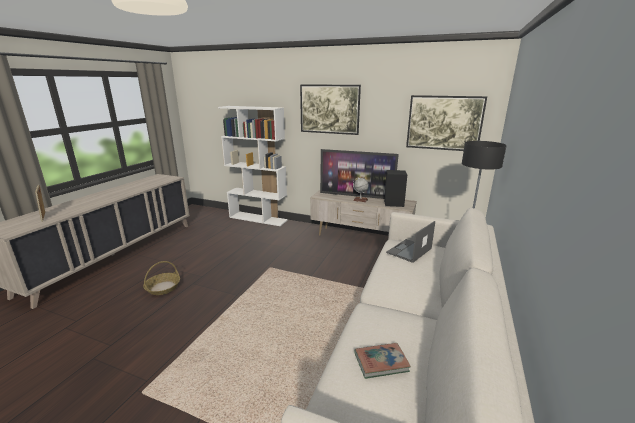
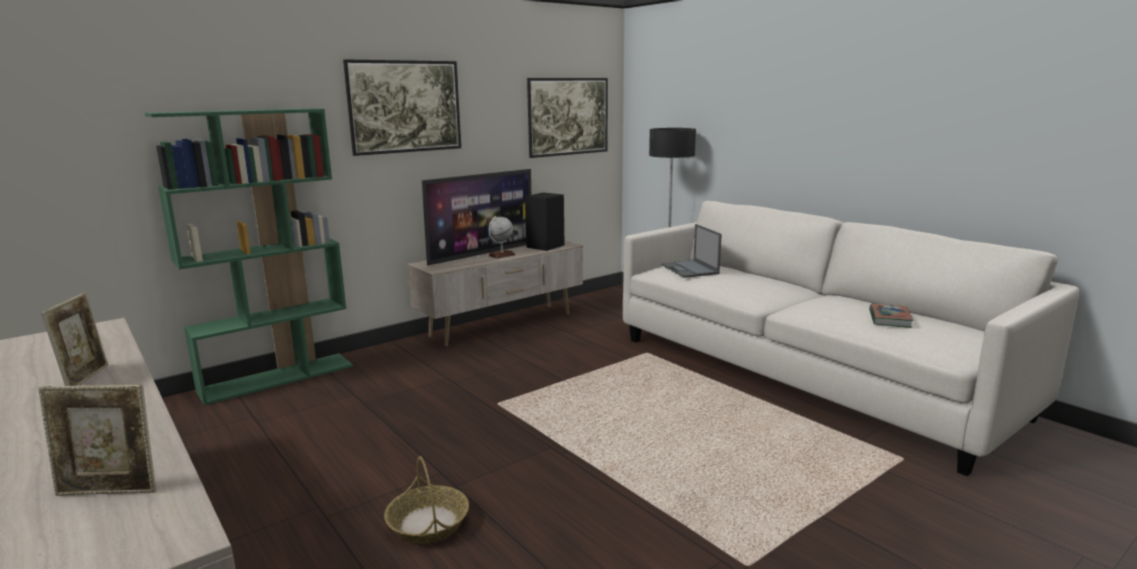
camera: 60 degrees left, 5 degrees down
white bookcase [218,106,288,226] -> green bookcase [145,108,353,406]
none -> picture frame [41,293,108,386]

